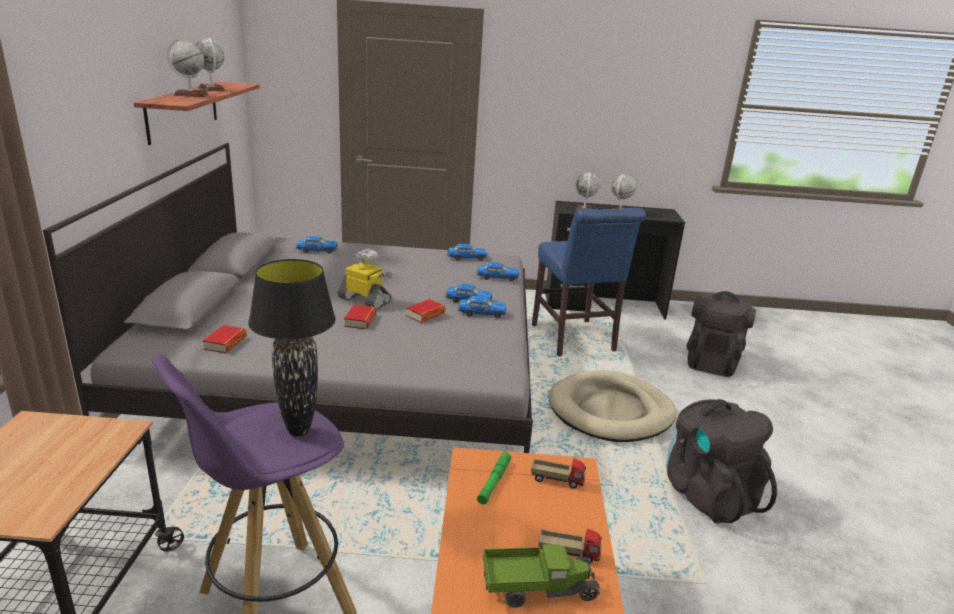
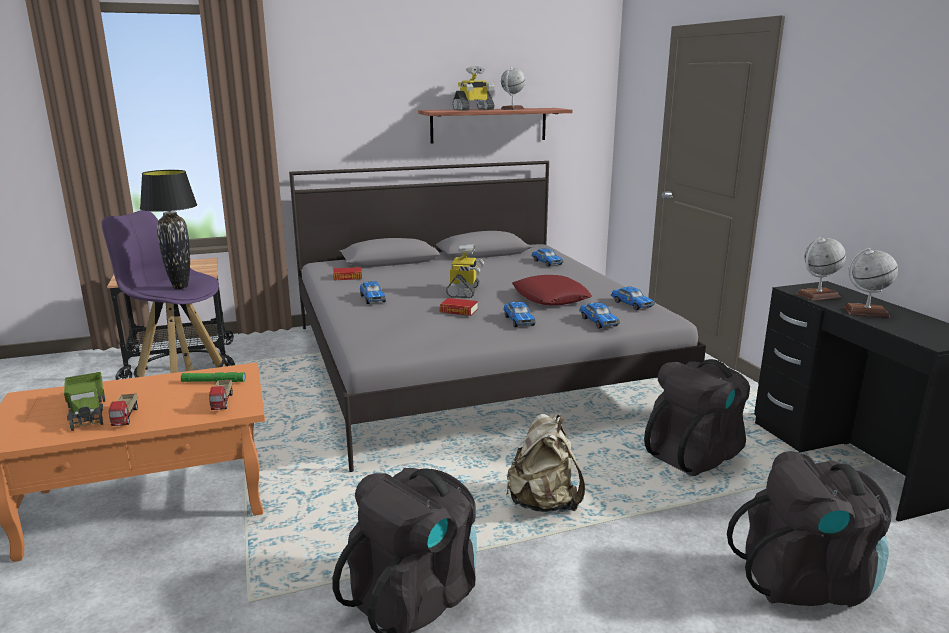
camera: 70 degrees right, 5 degrees down
globe [167,39,208,97] -> toy robot [452,66,495,111]
book [344,305,376,329] -> none
toy car [458,296,507,318] -> toy car moved to [360,281,386,304]
blue chair [532,208,646,356] -> black backpack [644,359,750,476]
beige dog bed [549,370,677,442] -> beige backpack [506,414,585,512]
none -> red pillow [512,275,592,305]

